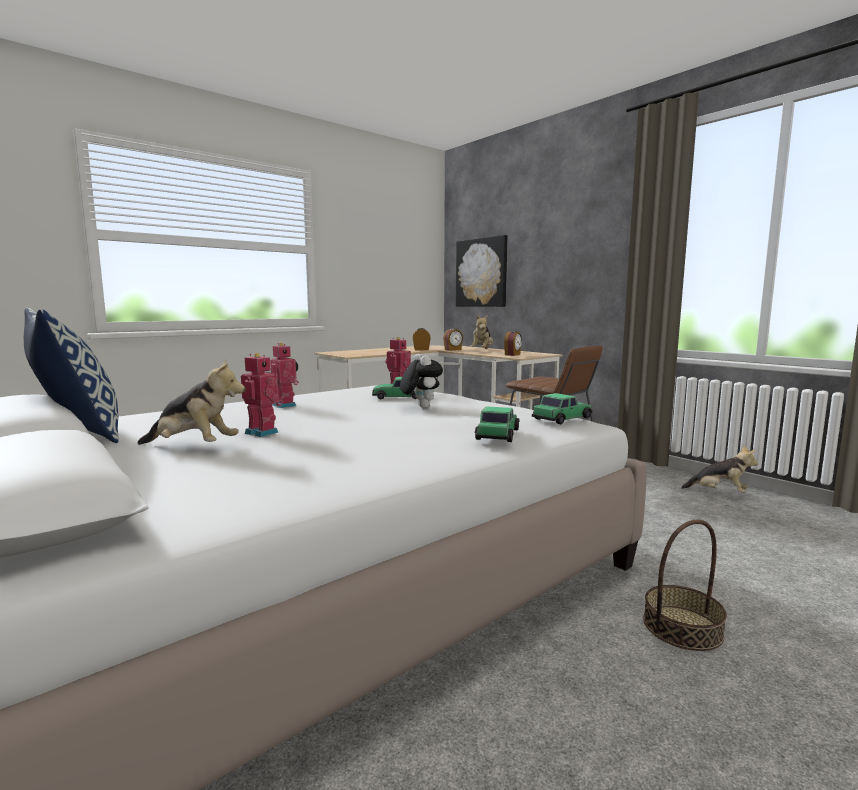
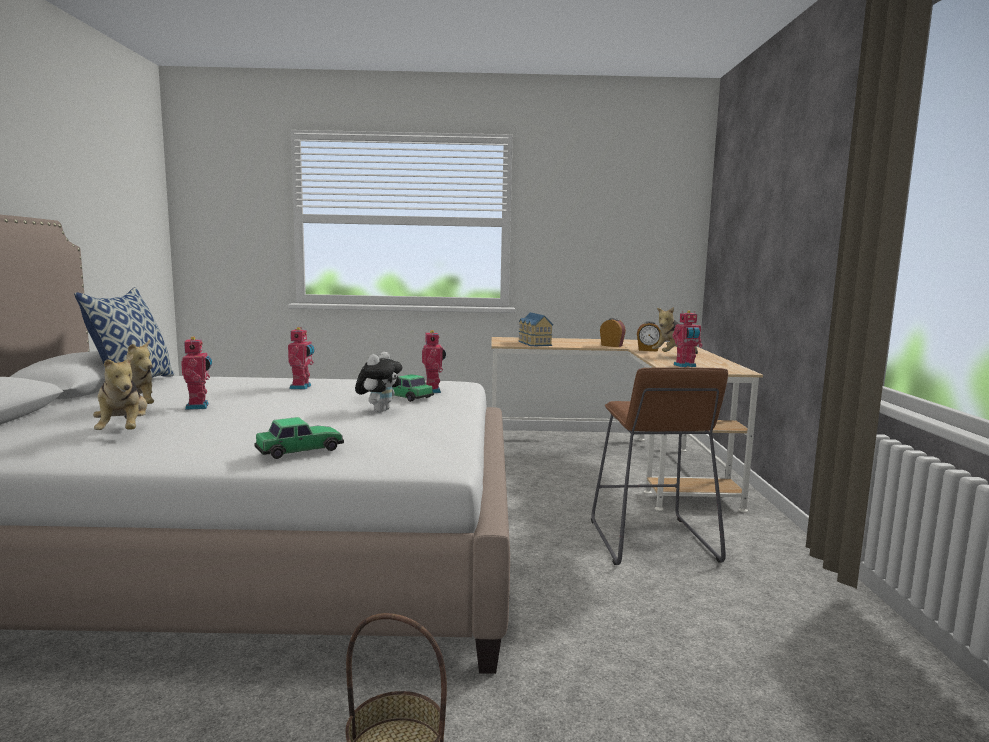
camera: 40 degrees right, 0 degrees up
picture [456,235,508,307] -> none
alarm clock [504,331,522,356] -> toy robot [672,310,703,367]
toy car [532,393,592,424] -> none
plush toy [681,445,758,493] -> plush toy moved to [93,354,147,430]
none -> toy house [519,312,553,346]

